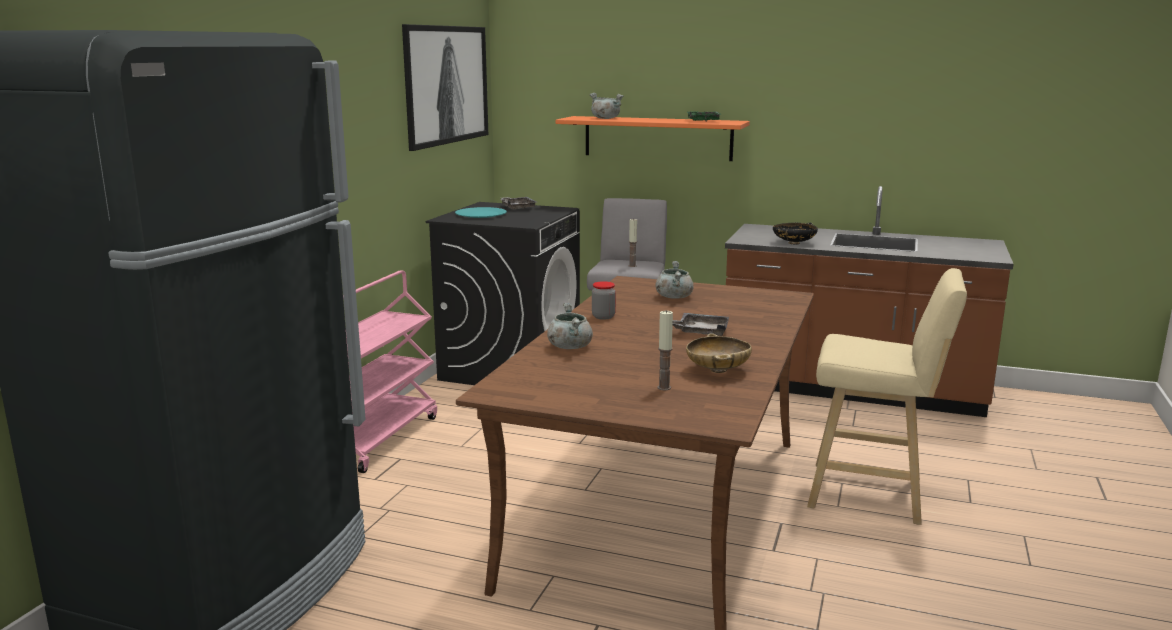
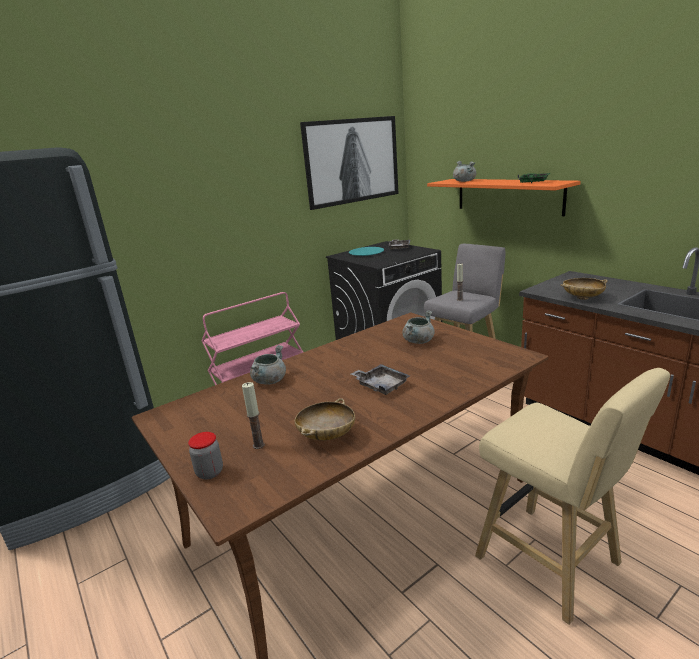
camera: 35 degrees right, 5 degrees up
jar [592,281,616,320] -> jar moved to [188,432,223,480]
black bowl [773,223,818,245] -> beige bowl [561,278,608,300]

